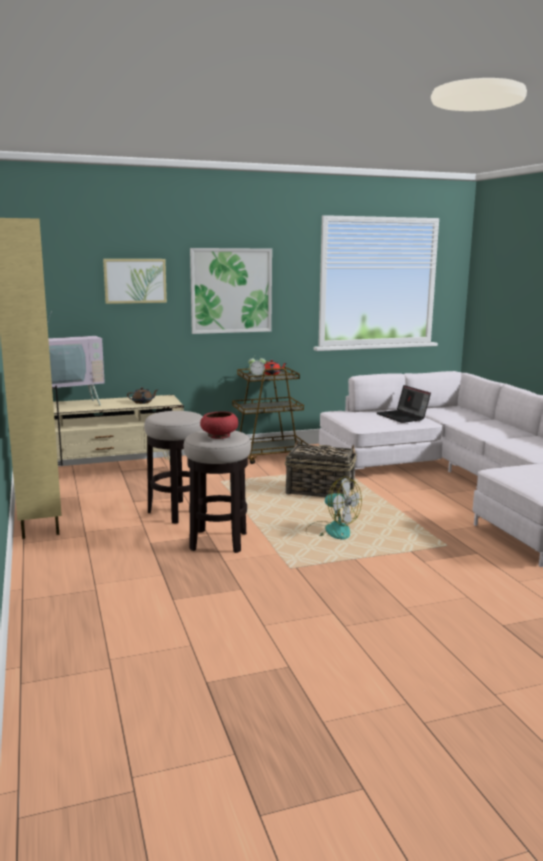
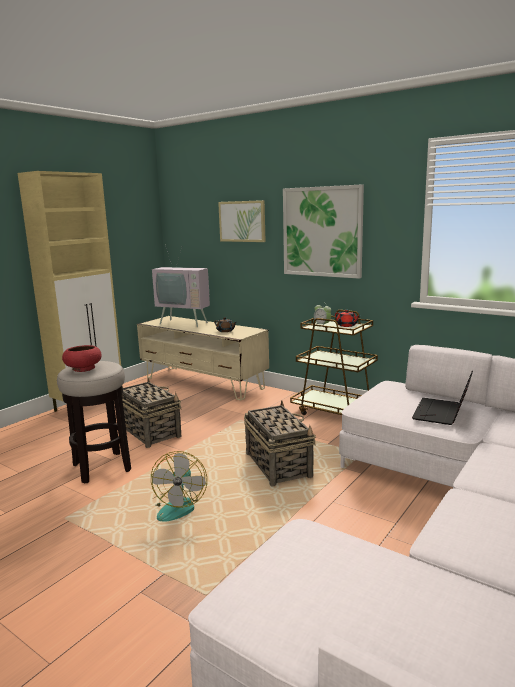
camera: 55 degrees right, 0 degrees up
stool [144,411,207,524] -> basket [122,377,181,448]

